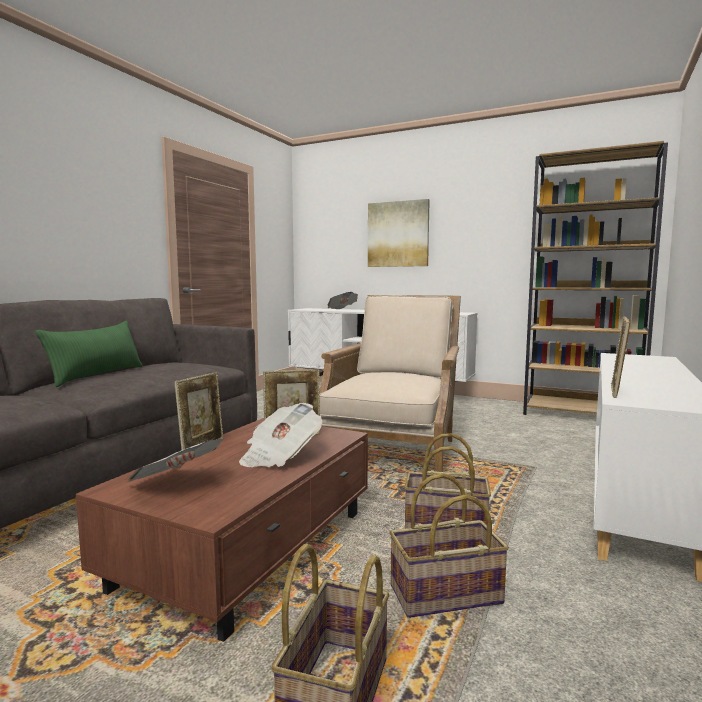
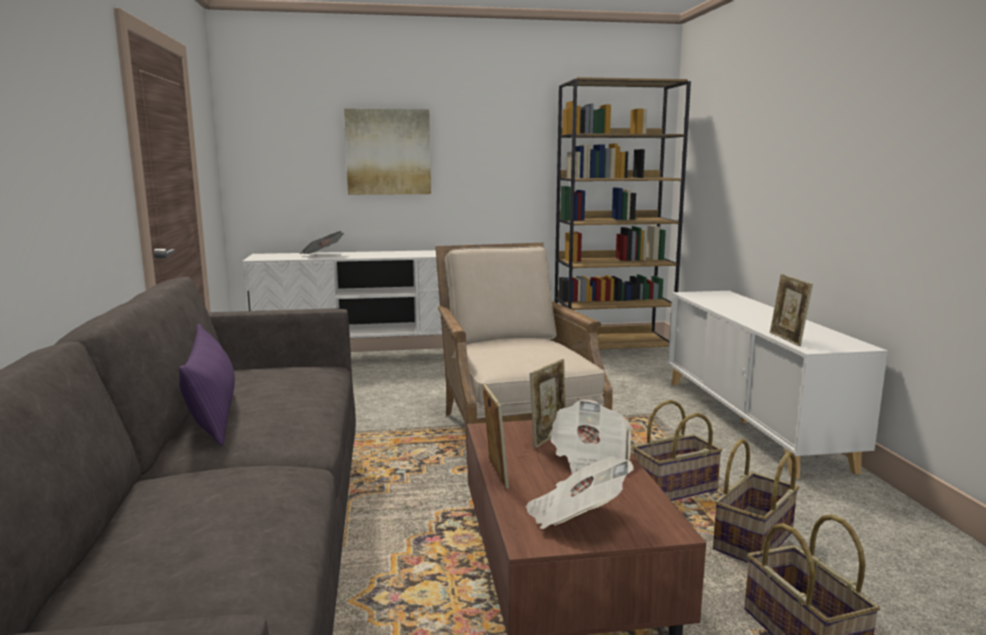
camera: 35 degrees left, 5 degrees up
green pillow [35,321,143,387] -> purple pillow [179,324,235,446]

